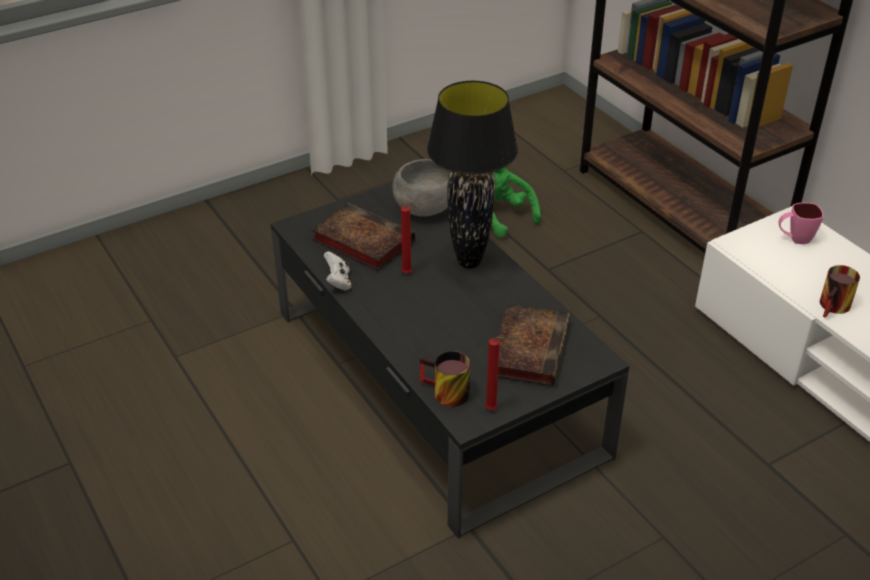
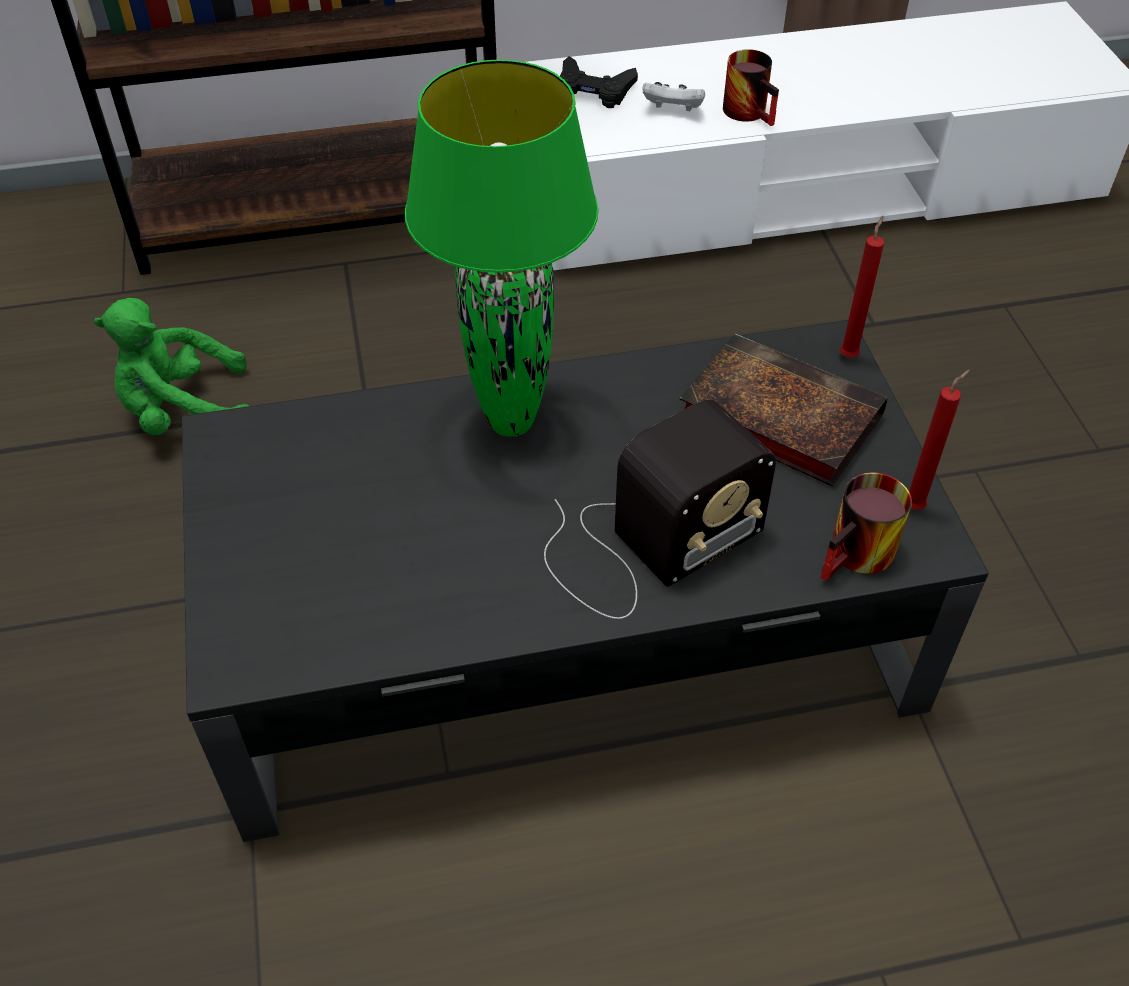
camera: 70 degrees left, 10 degrees up
book [311,203,415,271] -> none
white game controller [324,251,351,290] -> white game controller moved to [642,82,705,111]
grey bowl [392,159,450,217] -> none
red candle [401,201,415,274] -> red candle moved to [840,216,884,358]
black table lamp [427,81,518,269] -> green table lamp [405,59,599,437]
pink mug [779,202,824,244] -> black game controller [560,56,638,108]
none -> radio [544,399,776,619]

